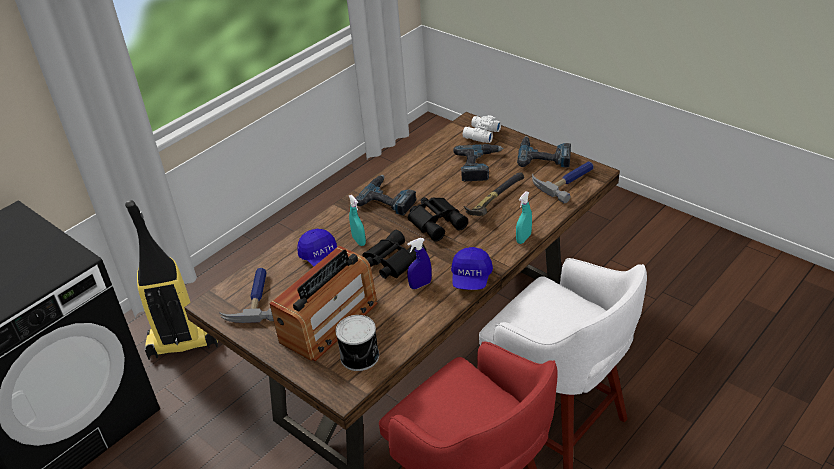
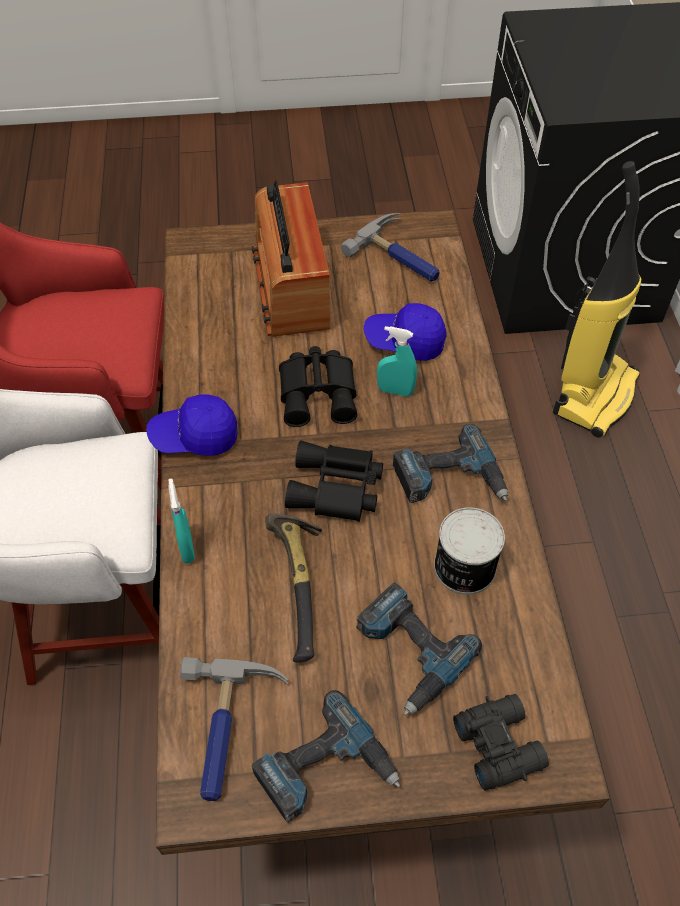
camera: 130 degrees right, 15 degrees up
can [336,315,379,371] -> can moved to [434,507,505,595]
blue spray bottle [407,238,432,289] -> none
blue cap [451,247,493,290] -> blue cap turned 60 degrees counterclockwise [146,395,237,456]
white binoculars [463,115,501,143] -> black binoculars [453,694,549,791]

